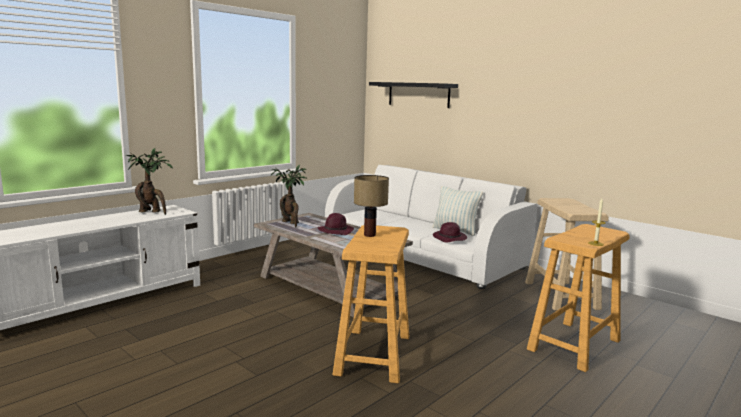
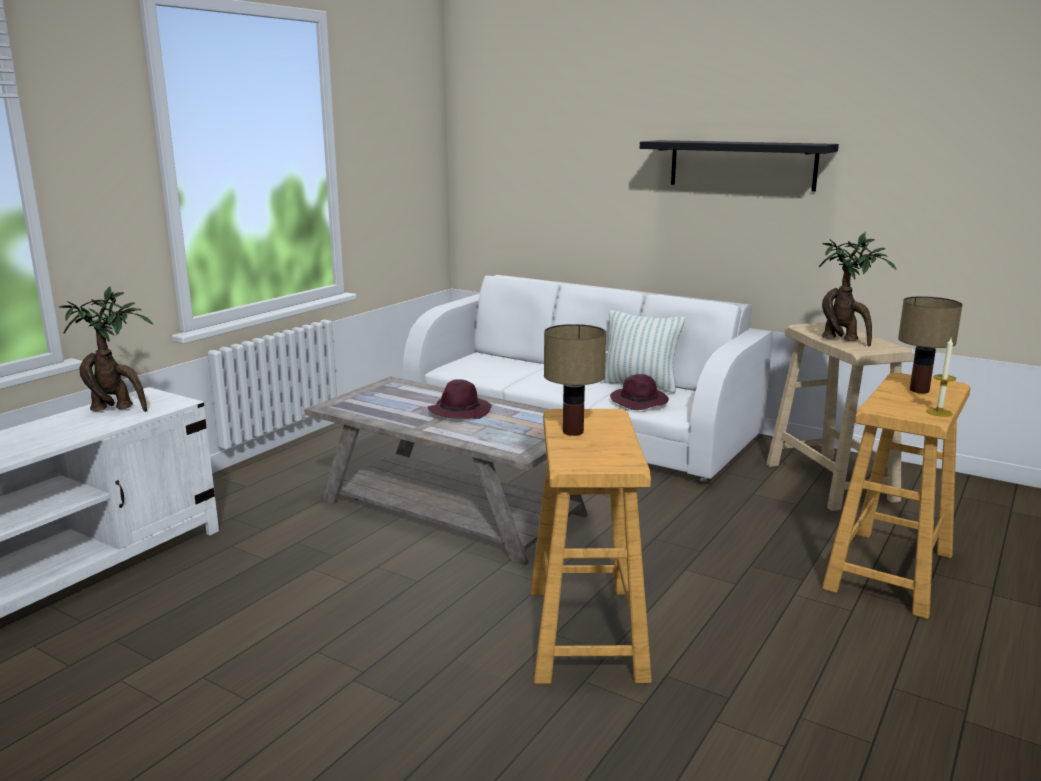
camera: 10 degrees left, 5 degrees up
potted plant [270,165,306,227] -> potted plant moved to [819,232,896,347]
black shelf [369,82,458,108] -> black shelf moved to [640,140,839,192]
none -> table lamp [898,296,963,393]

